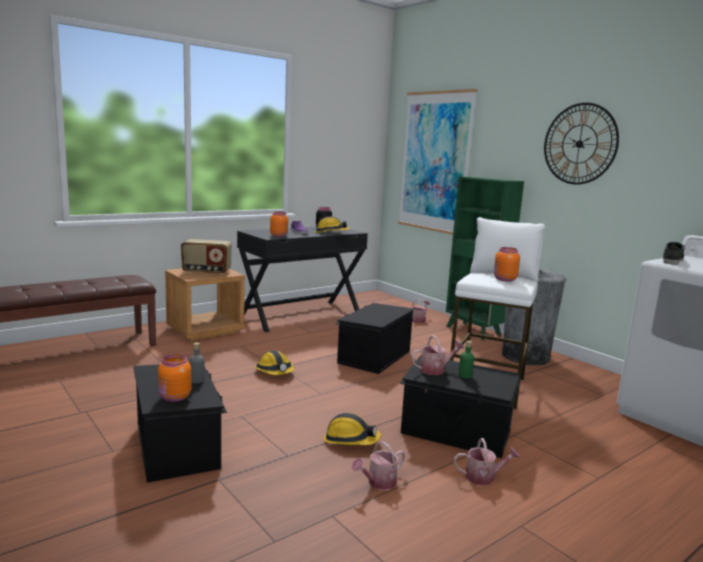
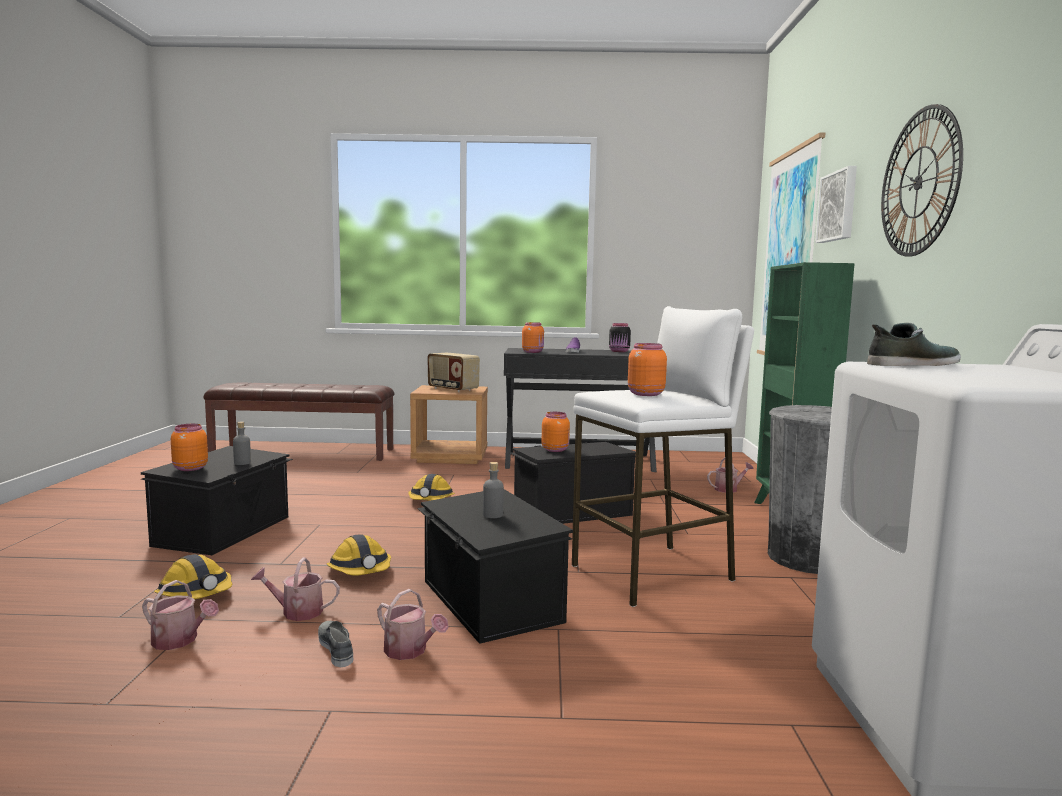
camera: 40 degrees right, 5 degrees down
hard hat [315,216,350,233] -> hard hat moved to [154,554,232,599]
watering can [411,335,464,375] -> watering can moved to [142,580,219,650]
green bottle [458,341,474,379] -> grey bottle [483,462,504,518]
none -> grey shoe [318,621,353,667]
none -> orange jar [542,412,570,452]
none -> picture [815,166,857,243]

